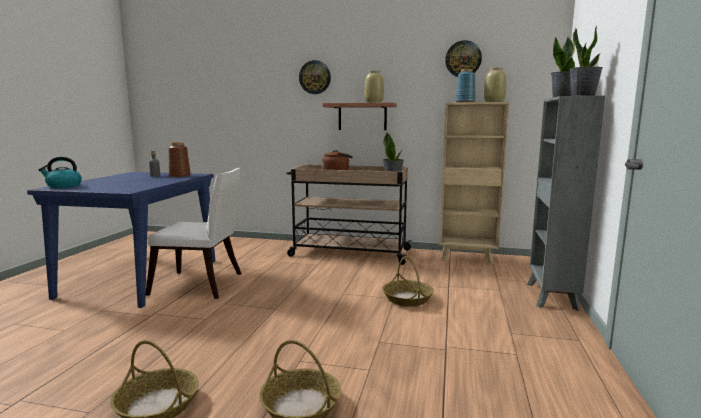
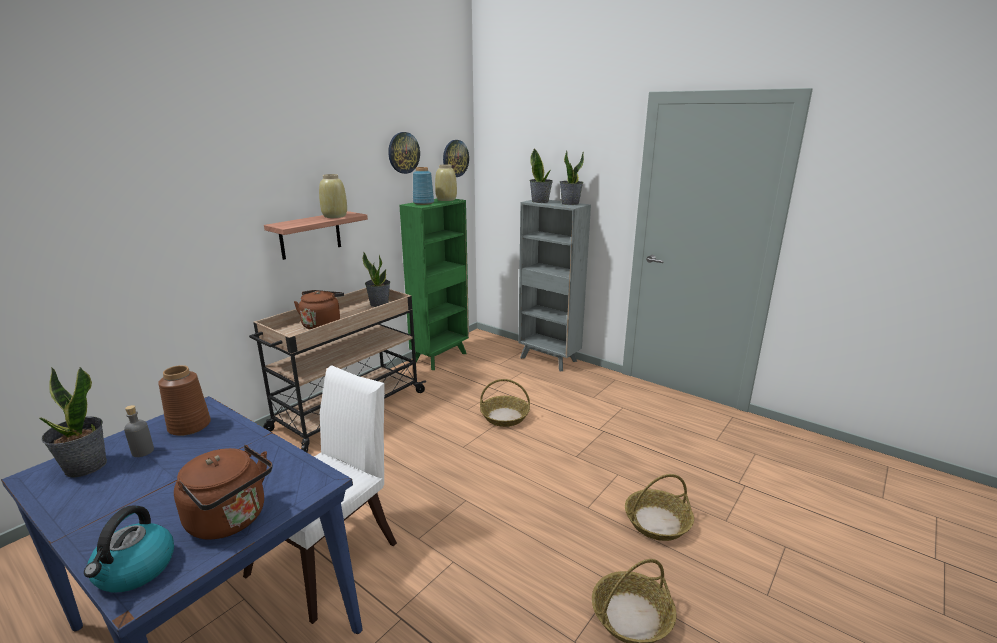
camera: 65 degrees left, 10 degrees up
wall clock [299,60,331,94] -> wall clock moved to [443,140,469,177]
beige bookcase [440,102,509,264] -> green bookcase [399,199,469,370]
none -> potted plant [39,367,107,478]
none -> brown kettle [174,445,272,540]

